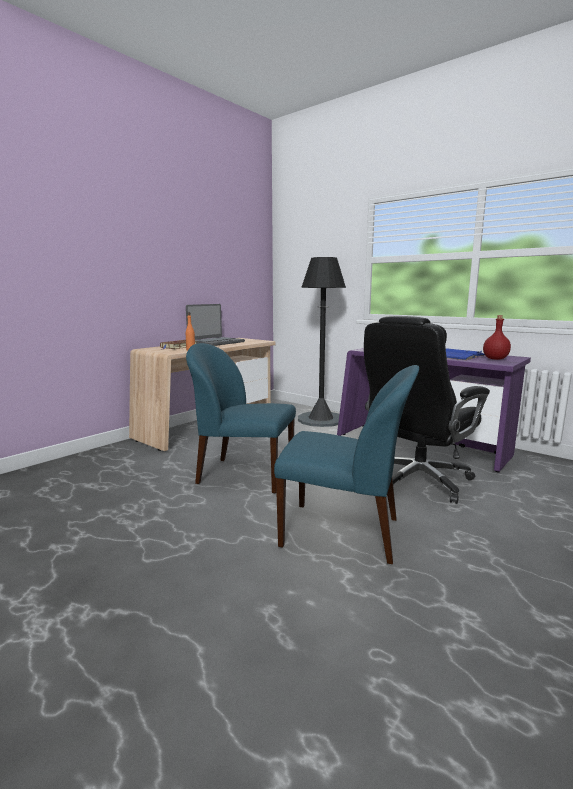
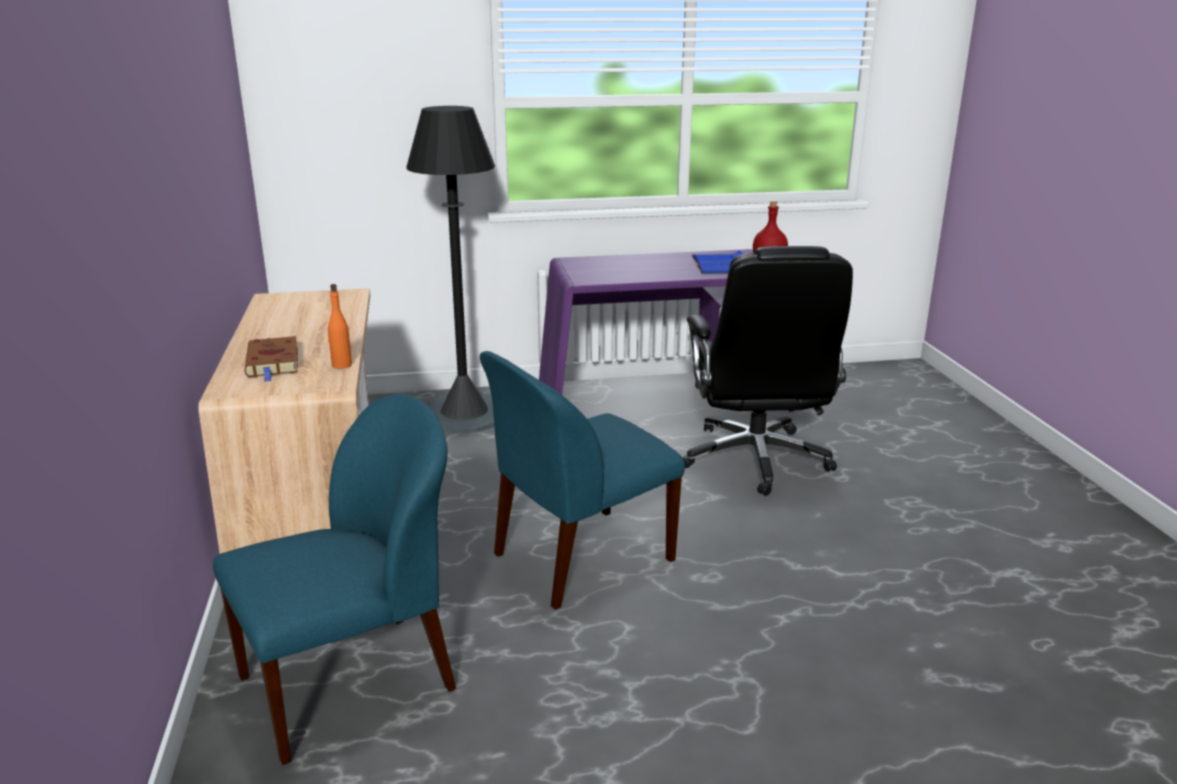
camera: 50 degrees left, 10 degrees up
laptop [186,304,245,346] -> none
blue chair [274,365,419,564] -> blue chair moved to [213,394,456,765]

